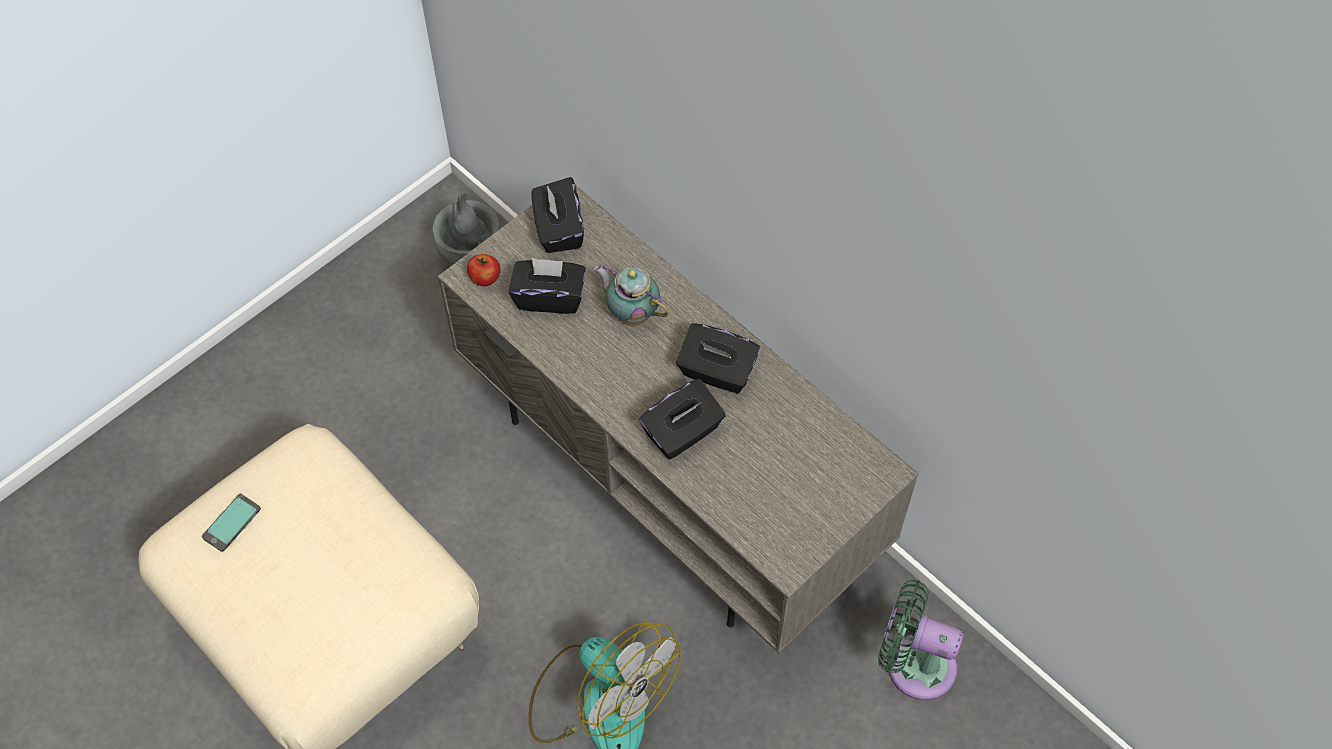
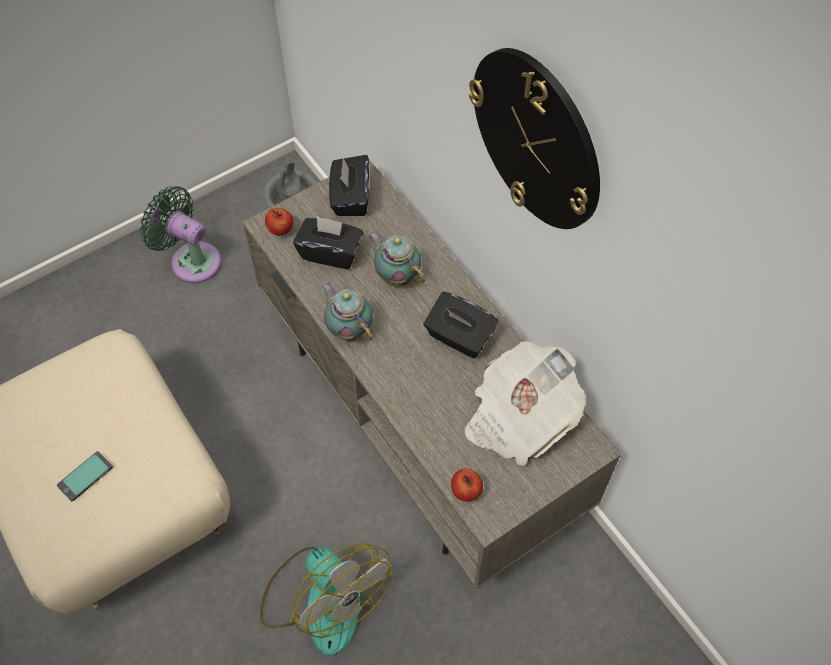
camera: 10 degrees right, 0 degrees up
phone [202,494,261,552] -> phone moved to [57,451,113,501]
black tissue box [639,379,726,459] -> none
green fan [878,580,964,700] -> green fan moved to [140,186,221,283]
none -> teapot [321,281,373,341]
none -> apple [451,469,483,501]
none -> newspaper [465,341,585,466]
none -> wall clock [469,48,600,229]

